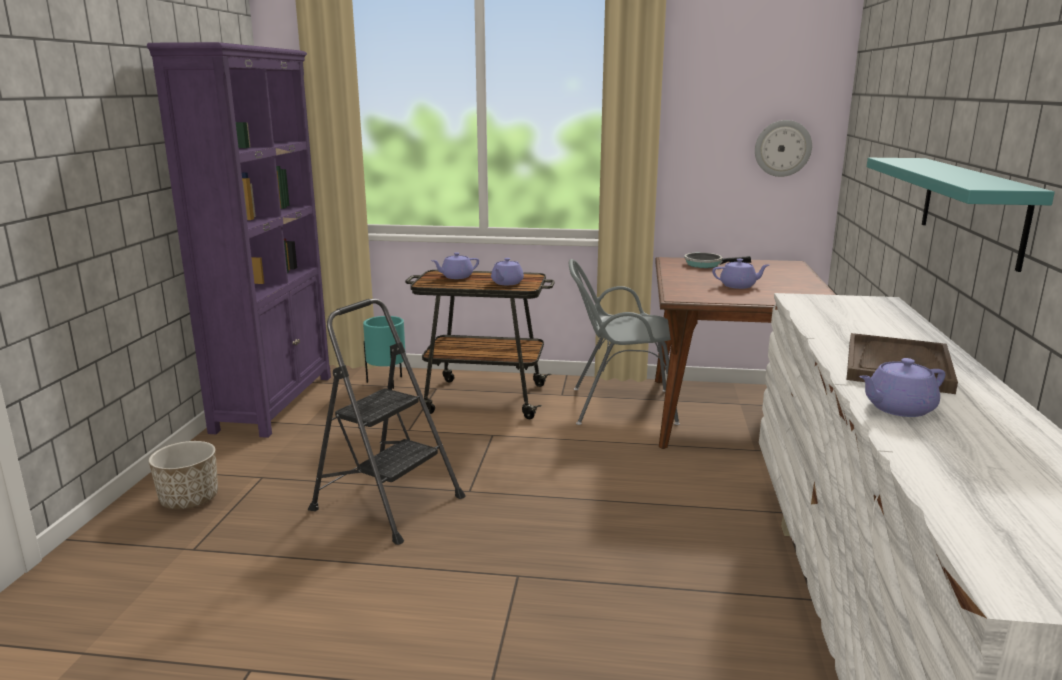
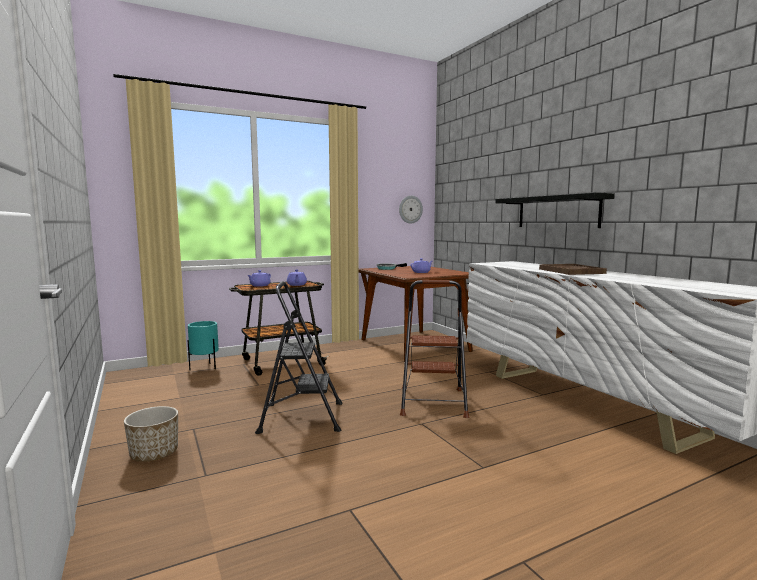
camera: 35 degrees left, 10 degrees down
purple bookcase [147,42,331,438] -> none
grey chair [569,259,680,425] -> none
purple teapot [859,358,945,417] -> none
turquoise shelf [867,158,1055,272] -> black shelf [495,193,615,228]
none -> brown step ladder [400,280,469,418]

